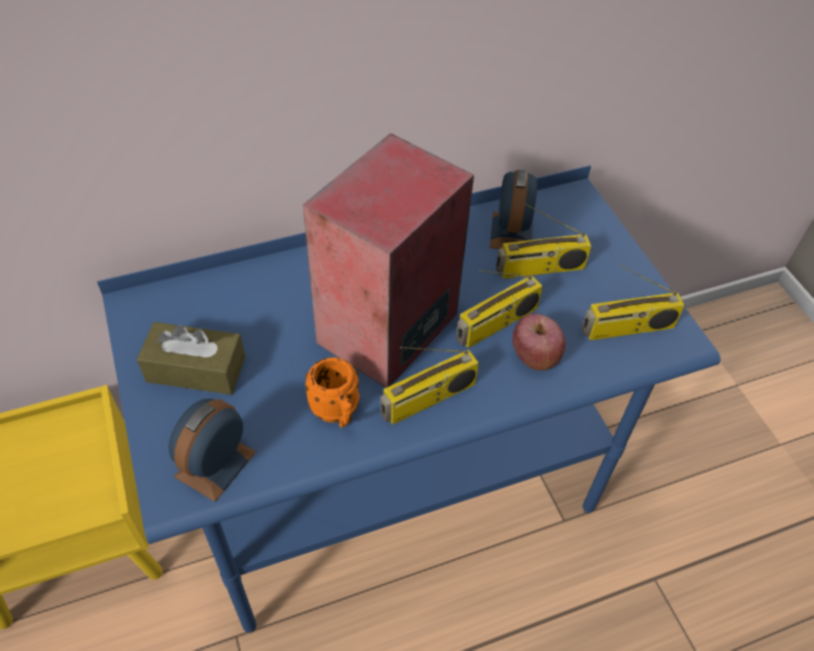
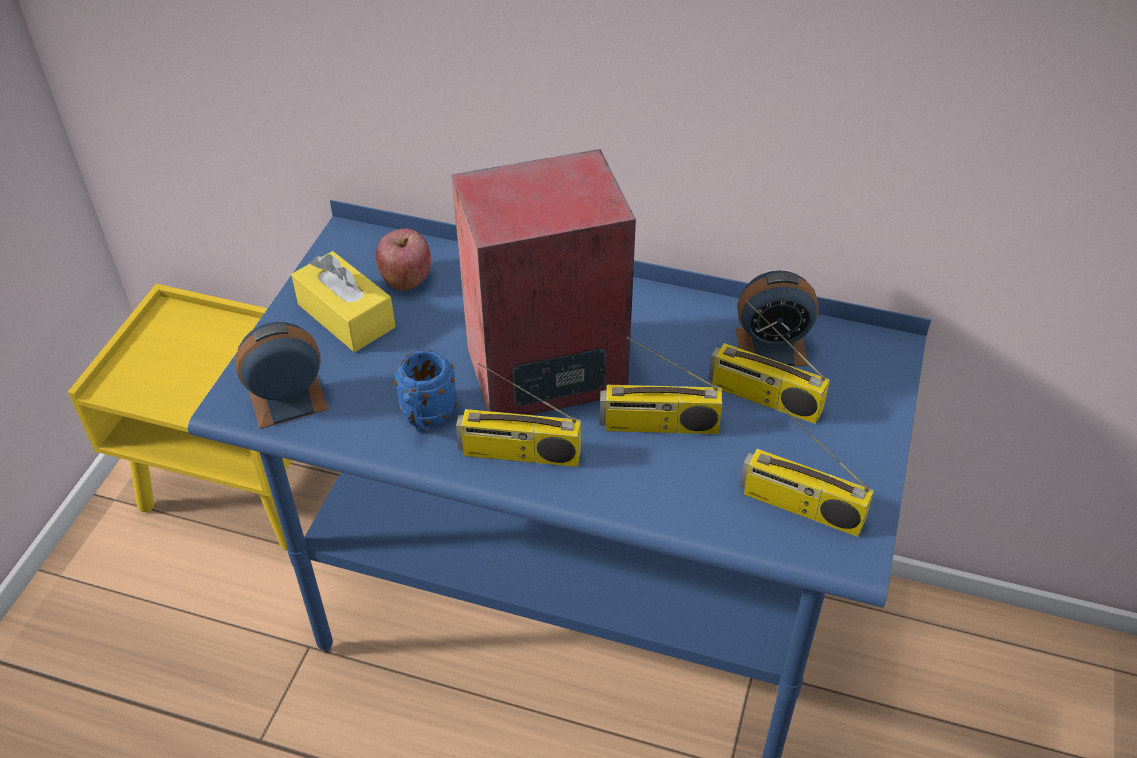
camera: 40 degrees right, 5 degrees down
brown tissue box [137,322,245,395] -> yellow tissue box [291,251,395,352]
orange mug [305,357,360,427] -> blue mug [394,350,457,433]
alarm clock [490,170,537,249] -> alarm clock turned 135 degrees counterclockwise [736,271,819,366]
apple [512,314,566,371] -> apple moved to [376,228,431,290]

